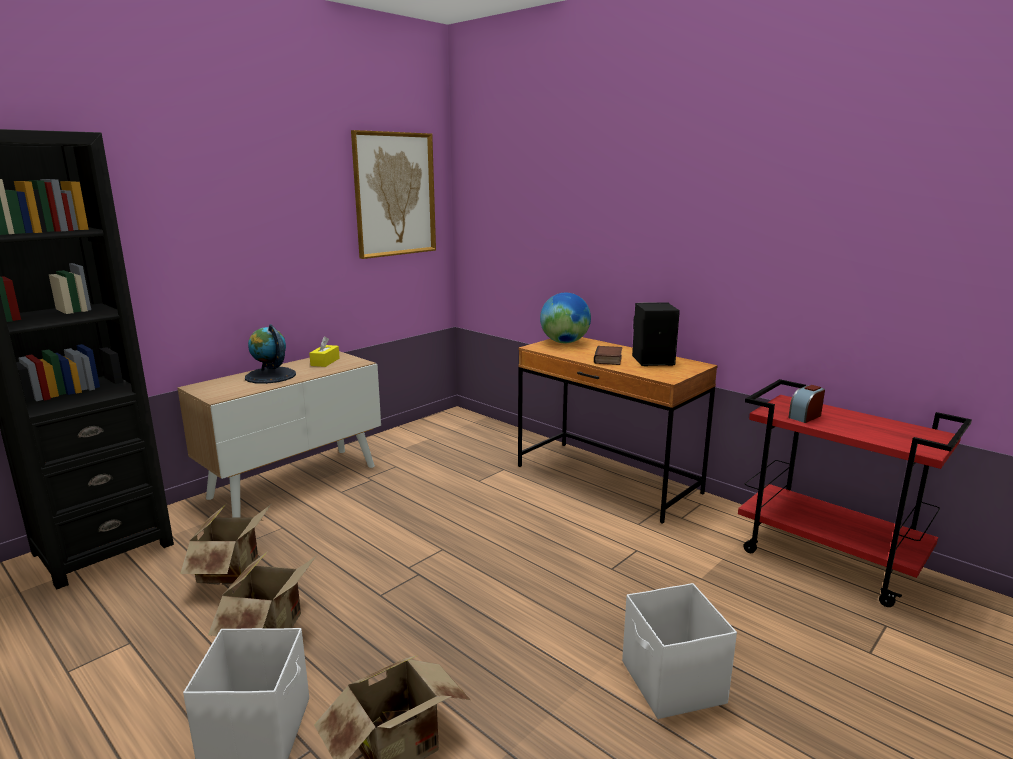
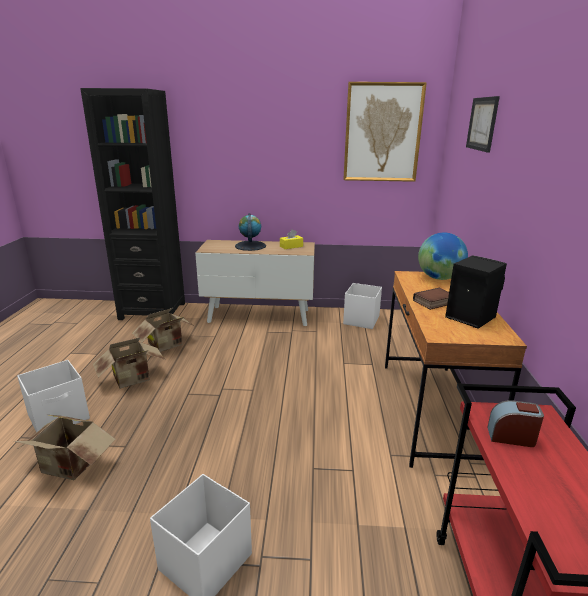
camera: 50 degrees right, 5 degrees up
none -> white storage box [343,283,382,329]
none -> picture [466,96,500,153]

